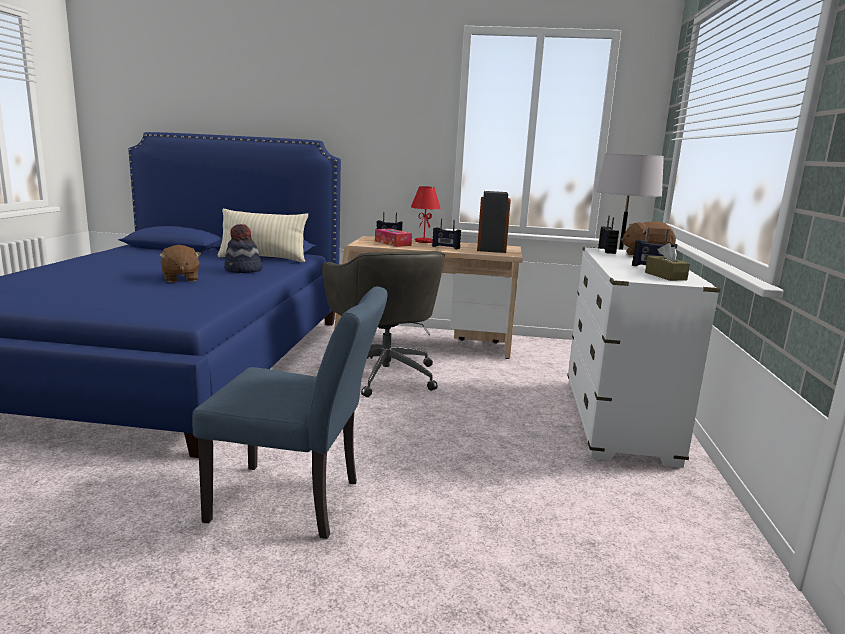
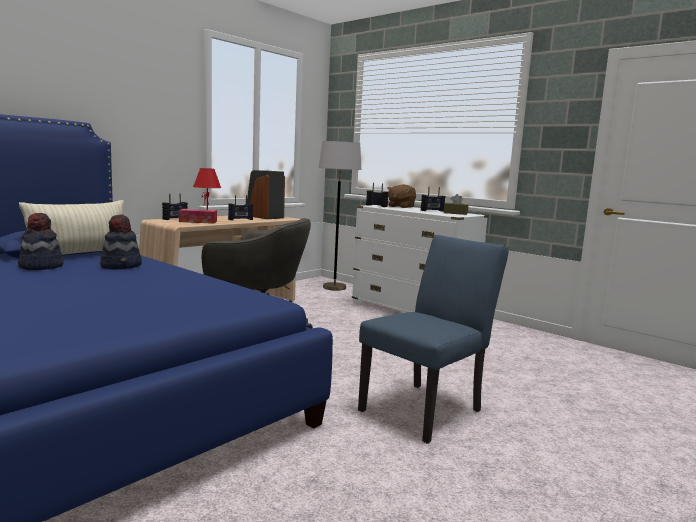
camera: 55 degrees left, 5 degrees down
brown plush toy [159,245,201,283] -> none
none -> hat [18,213,64,270]

